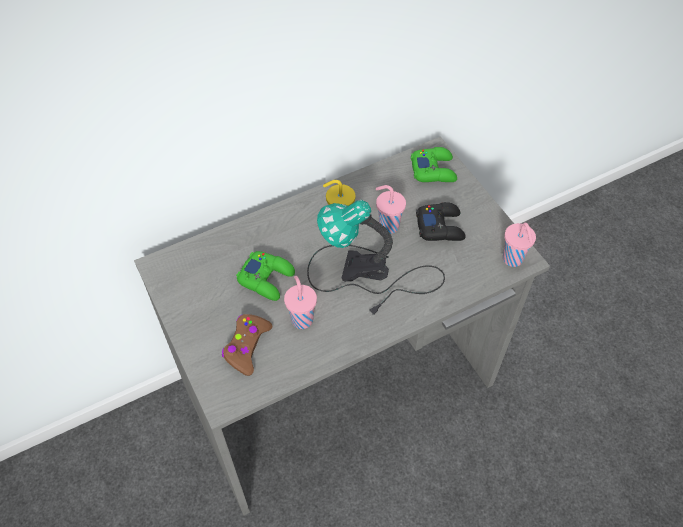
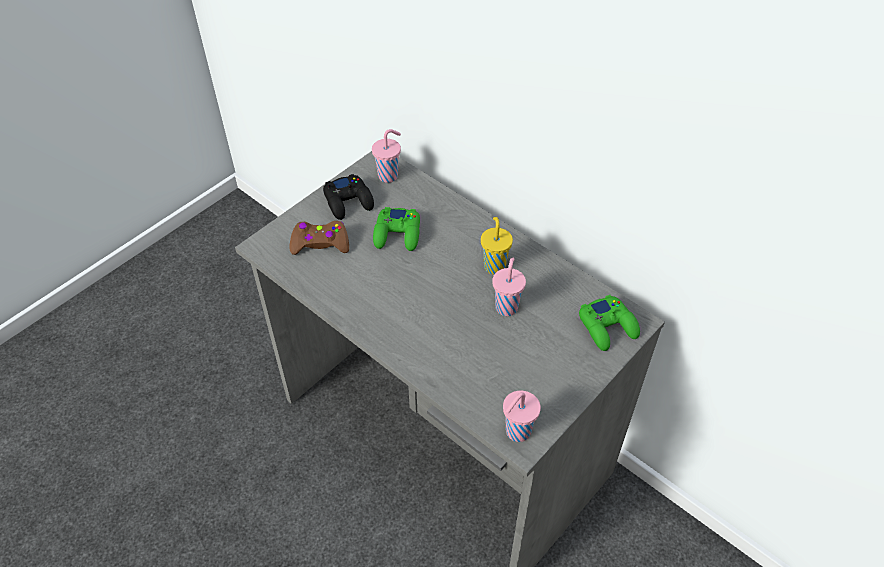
camera: 70 degrees right, 5 degrees down
pink cup [284,276,317,329] -> pink cup moved to [372,129,401,183]
table lamp [307,200,445,317] -> none
black game controller [416,202,466,241] -> black game controller moved to [323,174,374,220]

